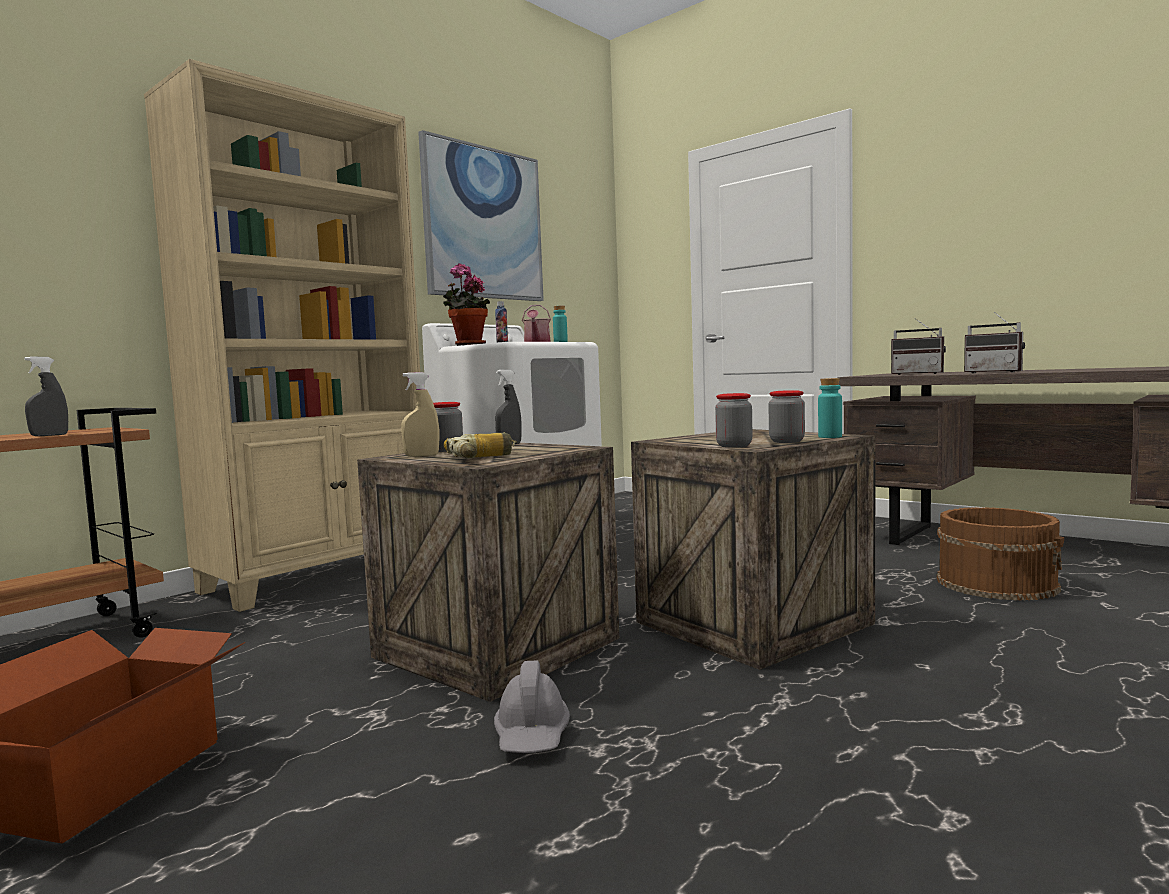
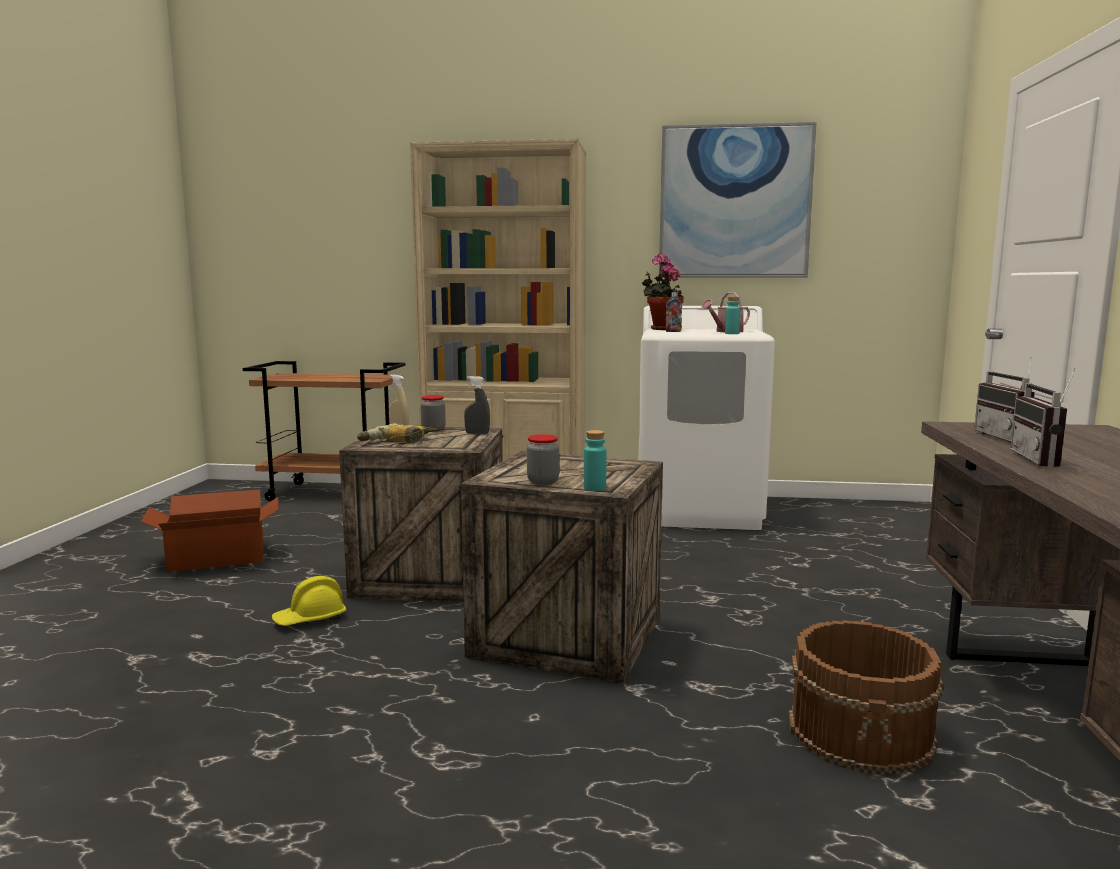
camera: 55 degrees right, 5 degrees up
grey spray bottle [25,357,68,436] -> none
grey hard hat [494,661,570,753] -> yellow hard hat [272,576,346,626]
jar [715,393,752,448] -> none

